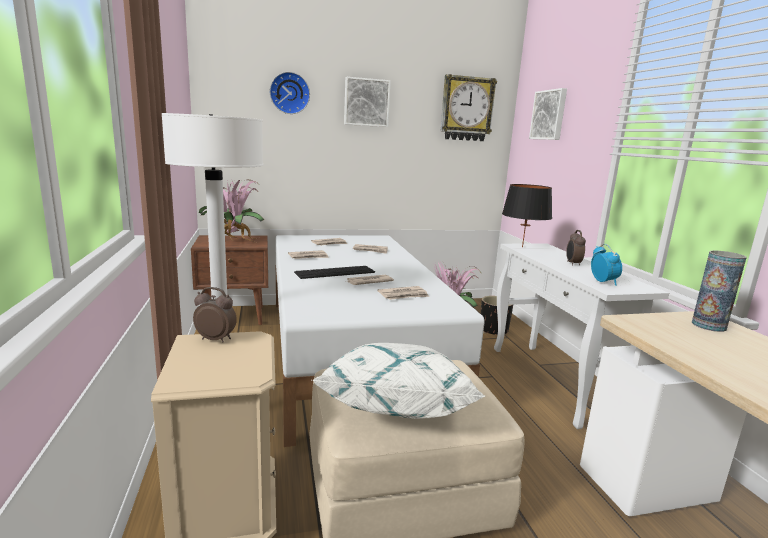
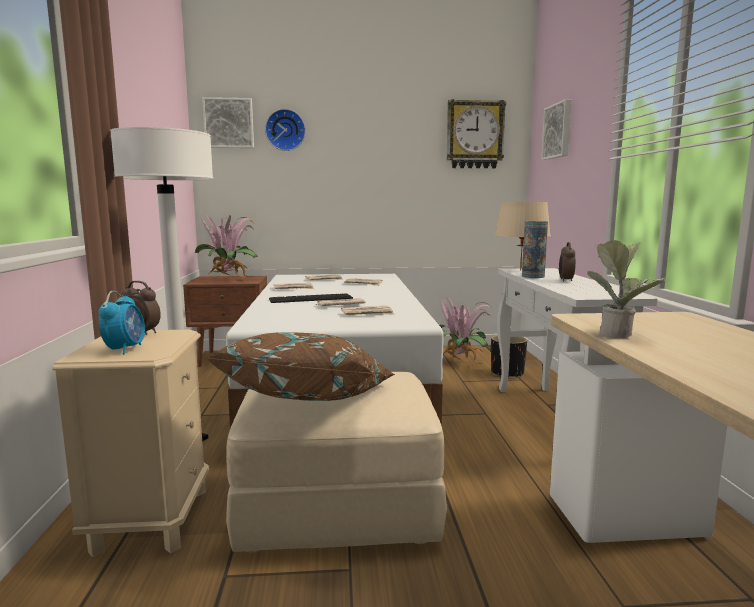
camera: 10 degrees right, 5 degrees down
white pillow [313,343,485,419] -> brown pillow [207,332,395,401]
picture [344,77,391,127] -> picture moved to [202,97,254,148]
black table lamp [502,184,552,247] -> beige table lamp [495,202,551,271]
alarm clock [591,244,622,286] -> alarm clock moved to [98,291,145,355]
vase [692,250,747,332] -> vase moved to [522,221,548,278]
none -> potted plant [587,240,666,339]

